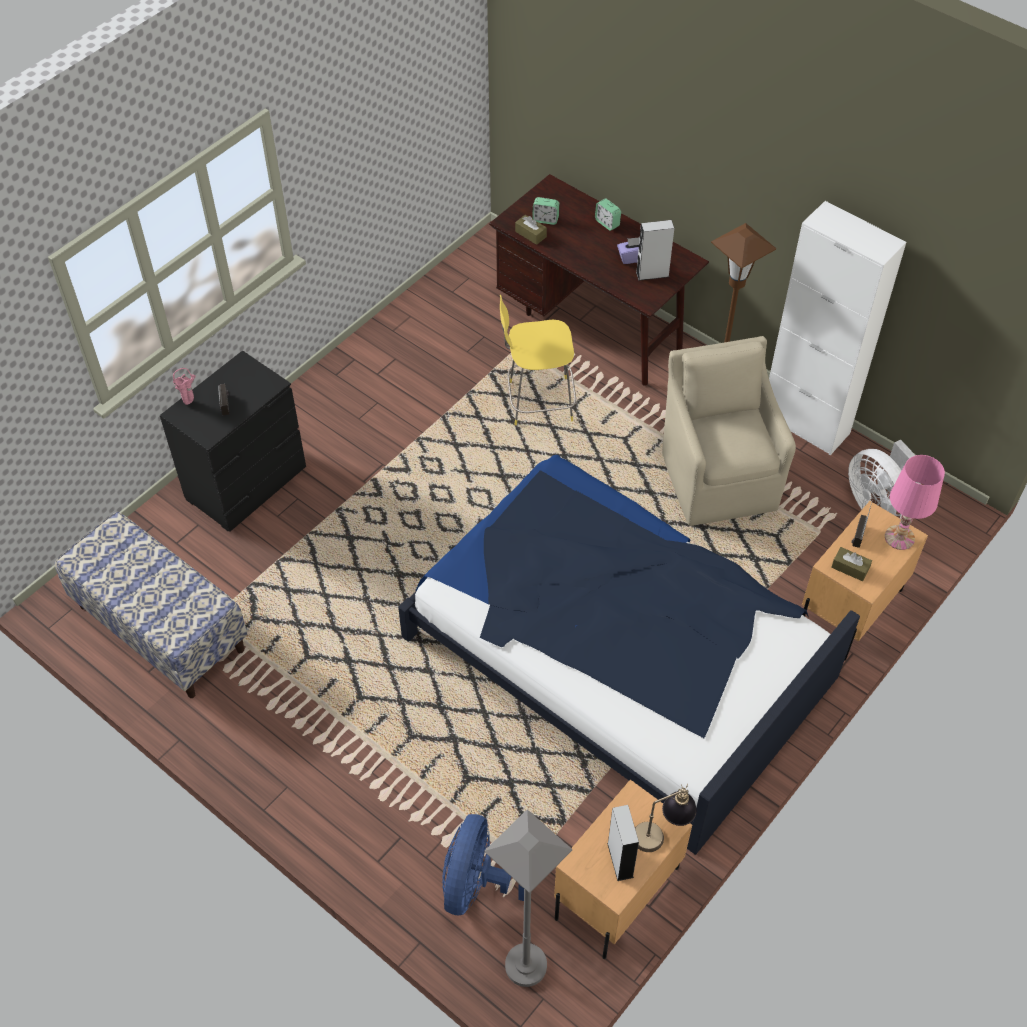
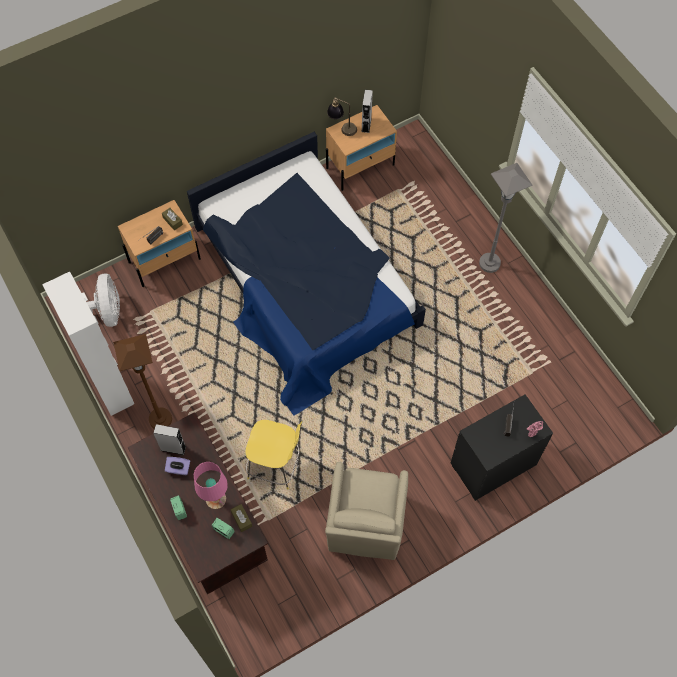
camera: 160 degrees left, 10 degrees up
bench [54,512,247,698] -> none
blue fan [442,814,524,915] -> none
grey floor lamp [484,809,573,987] -> grey floor lamp moved to [479,163,532,273]
beige armchair [662,336,796,526] -> beige armchair moved to [325,462,408,560]
pink table lamp [885,455,945,550] -> pink table lamp moved to [194,462,228,509]

